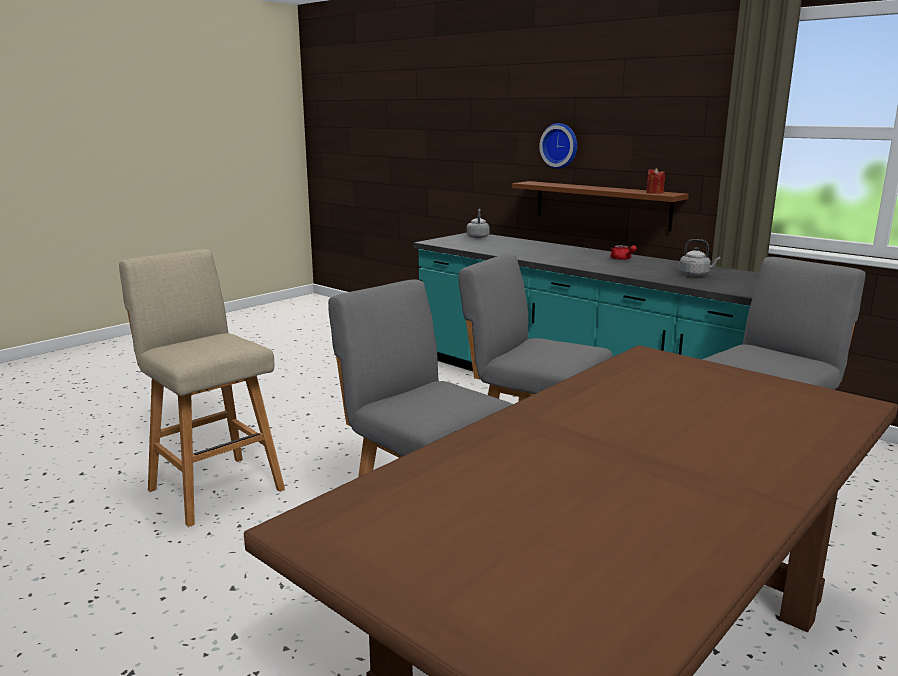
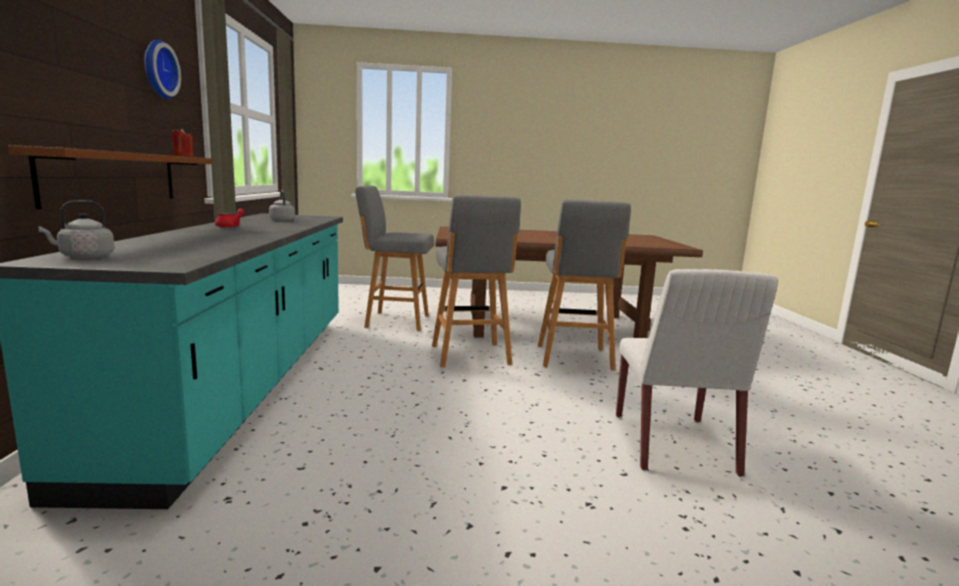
camera: 135 degrees left, 5 degrees down
beige stool [119,249,285,527] -> white chair [616,269,778,477]
wall clock [539,123,577,169] -> wall clock moved to [144,39,181,99]

